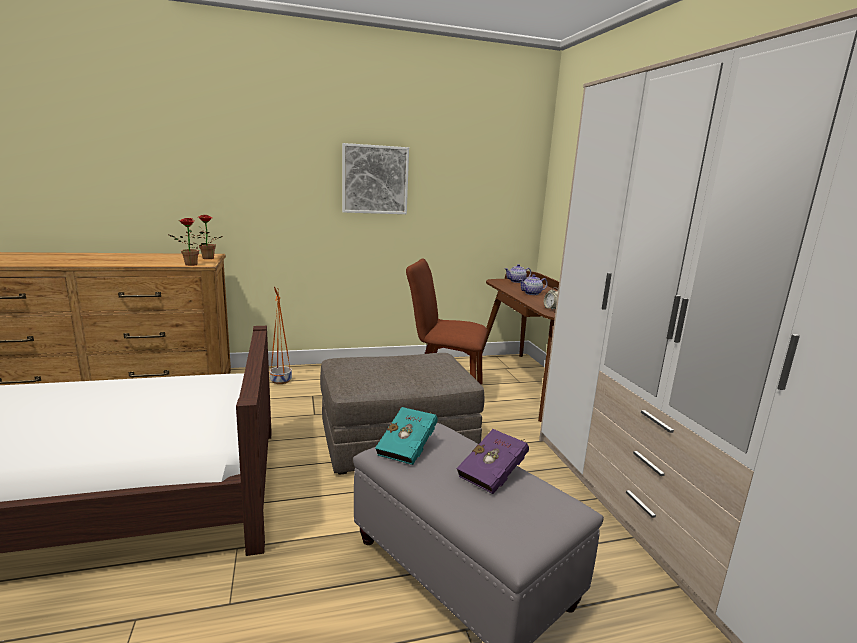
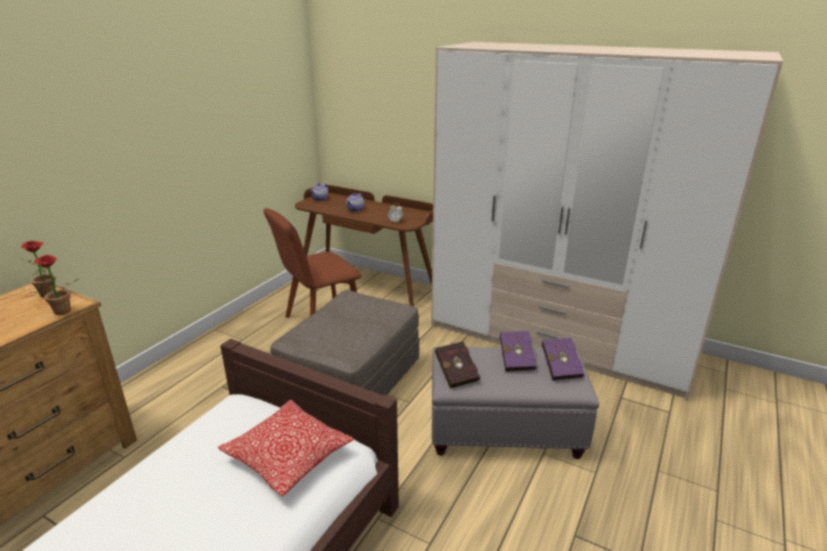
camera: 45 degrees left, 10 degrees up
orange planter [270,287,292,384] -> none
picture [342,143,409,214] -> none
turquoise book [375,407,438,465] -> red book [435,341,480,389]
none -> pillow [218,400,354,496]
none -> purple book [541,337,584,381]

